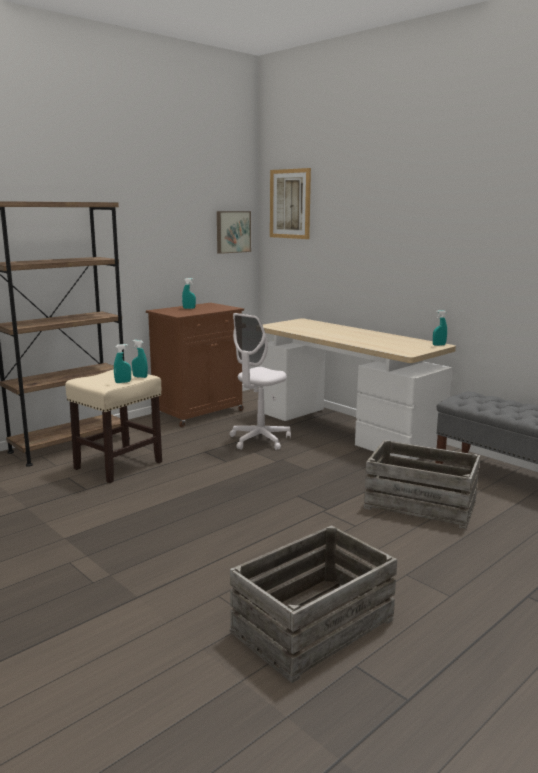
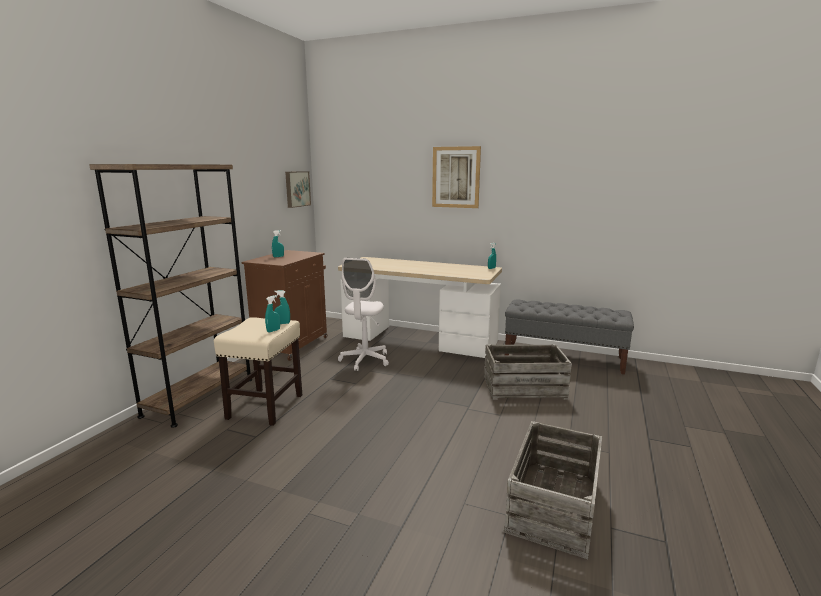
camera: 25 degrees left, 0 degrees up
picture [270,168,311,239] -> picture moved to [432,146,481,208]

